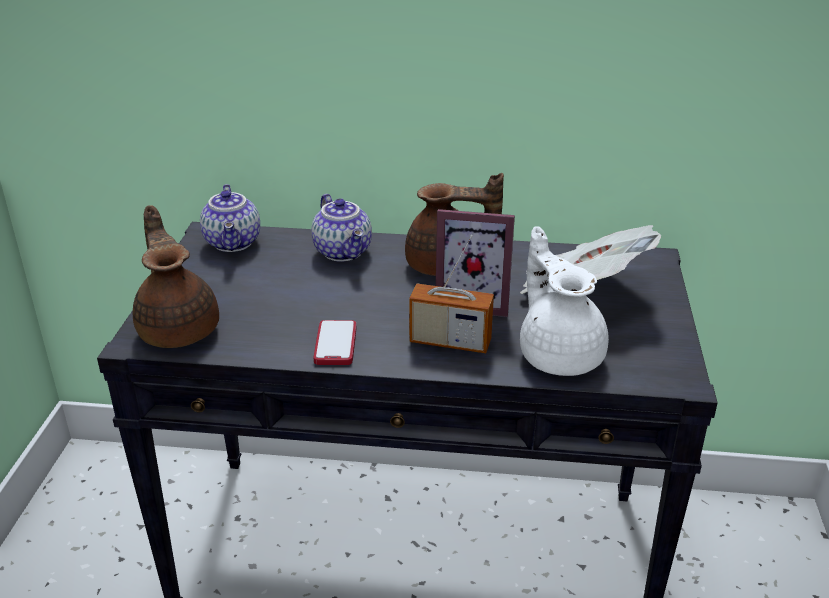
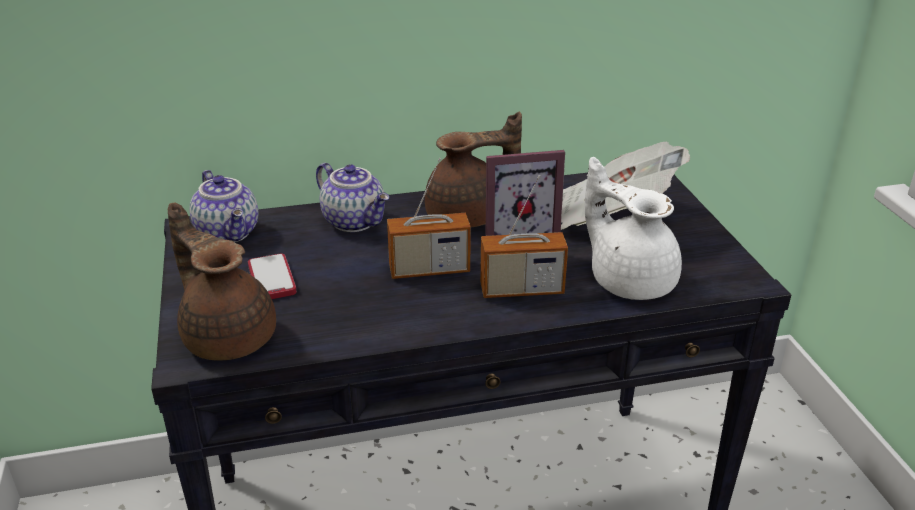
camera: 20 degrees left, 0 degrees up
phone [314,320,356,365] -> phone moved to [248,254,297,299]
none -> radio [387,158,471,279]

